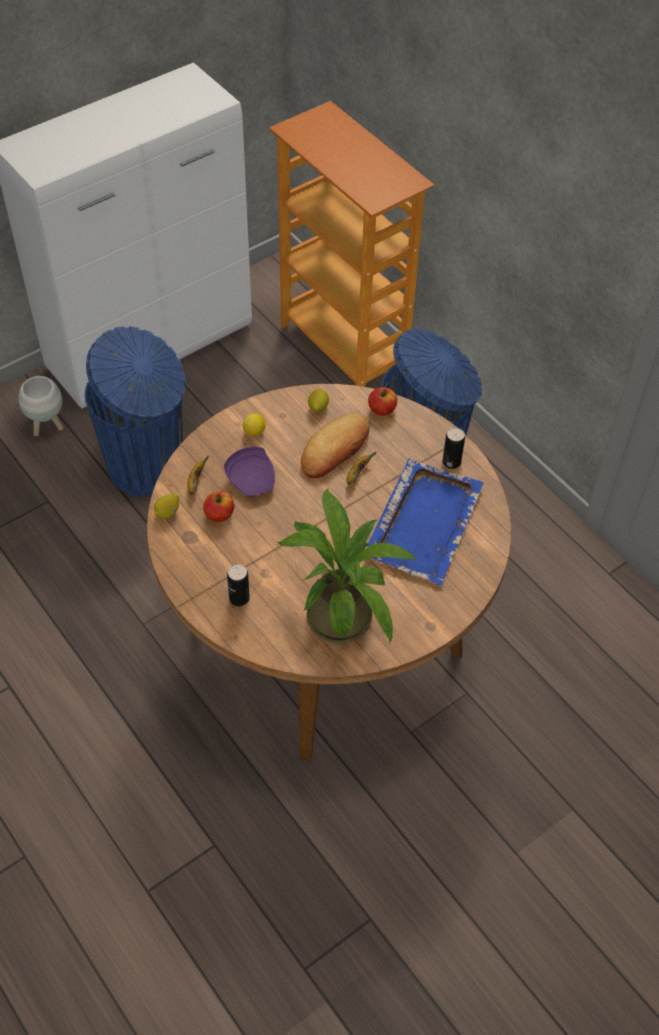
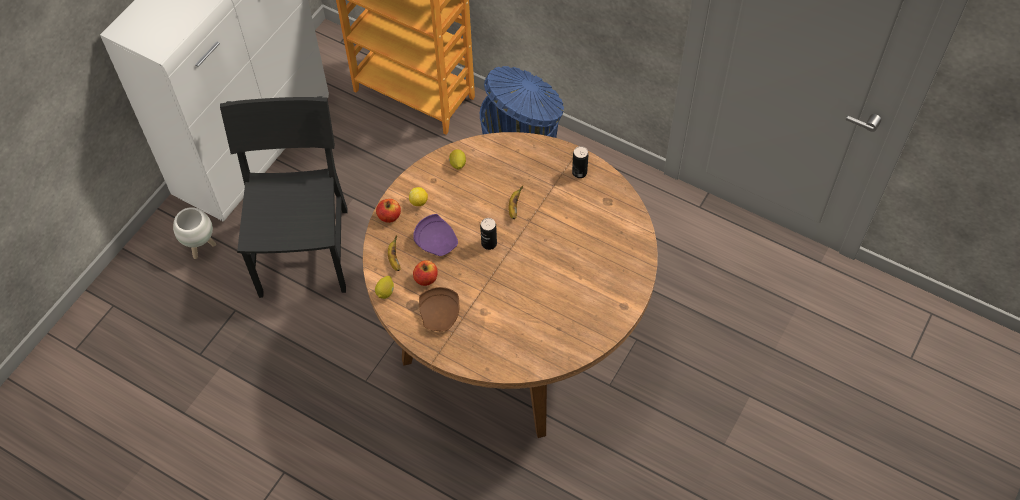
camera: 20 degrees left, 5 degrees up
blue trash can [85,326,186,496] -> black chair [220,96,348,298]
can [227,564,250,606] -> can moved to [480,218,497,250]
potted plant [278,489,416,643] -> none
bread [301,413,370,478] -> none
blue tray [366,458,483,585] -> none
apple [368,387,397,416] -> apple moved to [376,199,401,223]
none -> brown plate [419,287,459,331]

